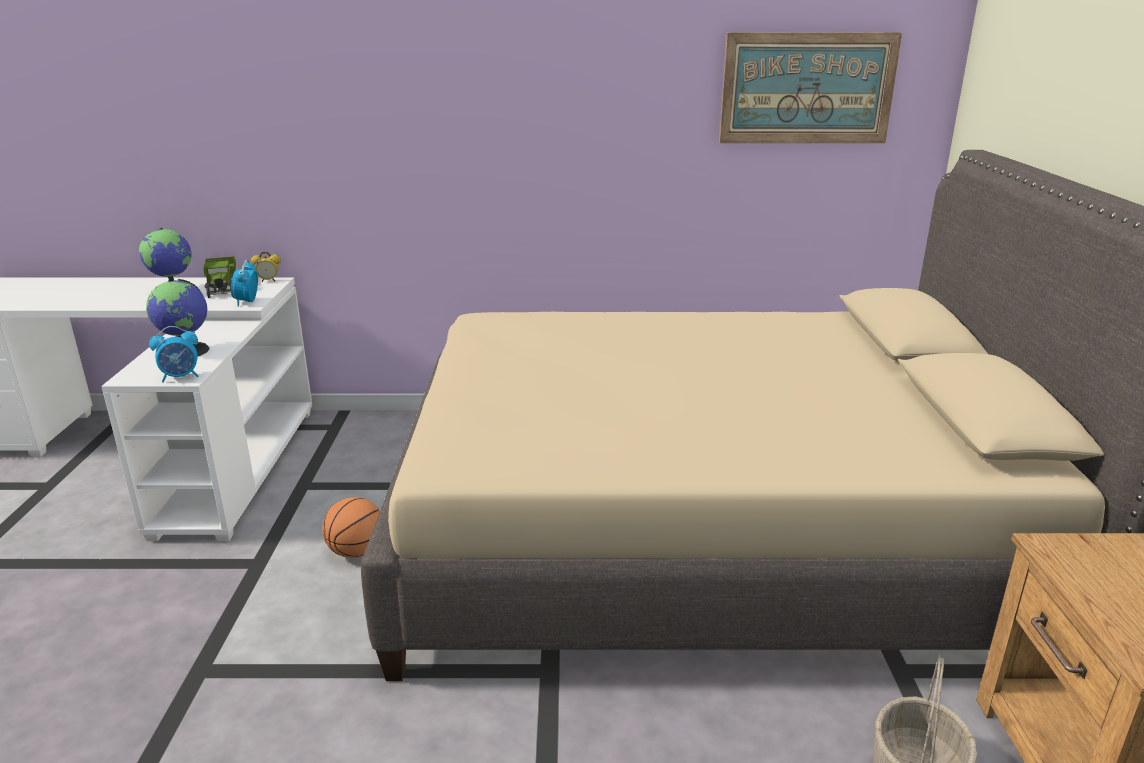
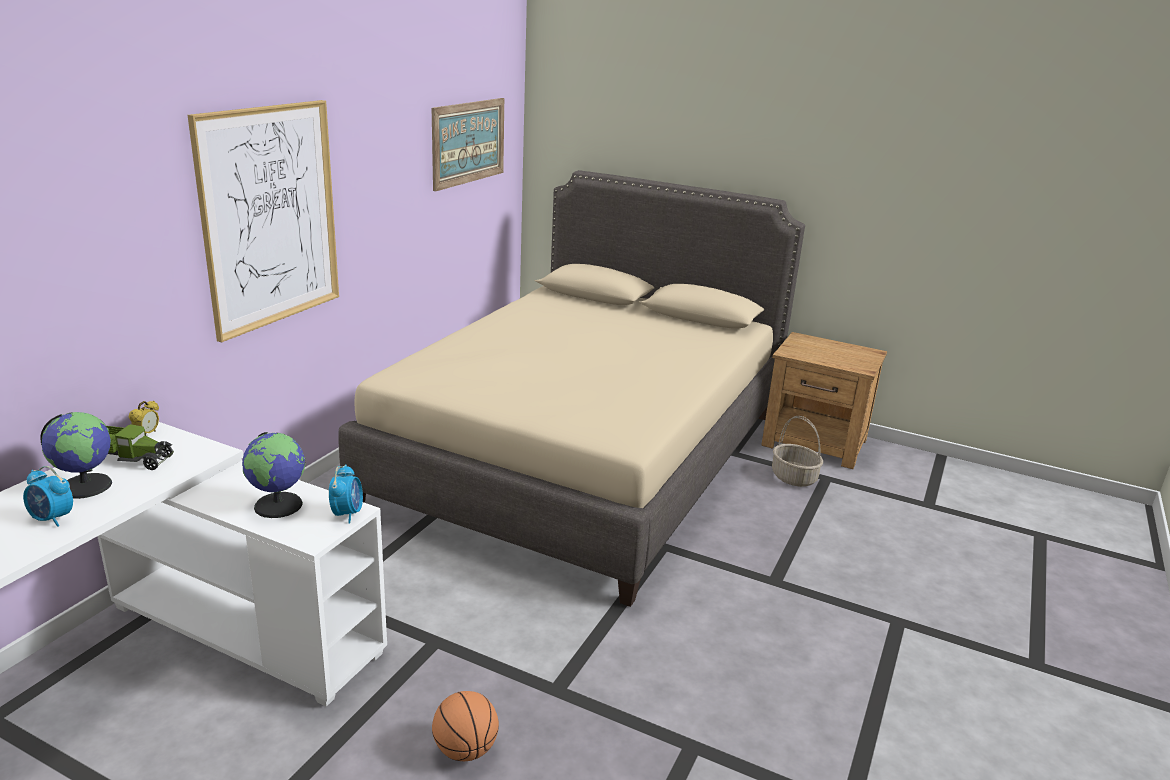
camera: 65 degrees left, 0 degrees up
alarm clock [231,260,258,307] -> alarm clock moved to [23,466,73,527]
basketball [322,497,380,558] -> basketball moved to [432,691,499,761]
none -> picture [188,100,339,342]

